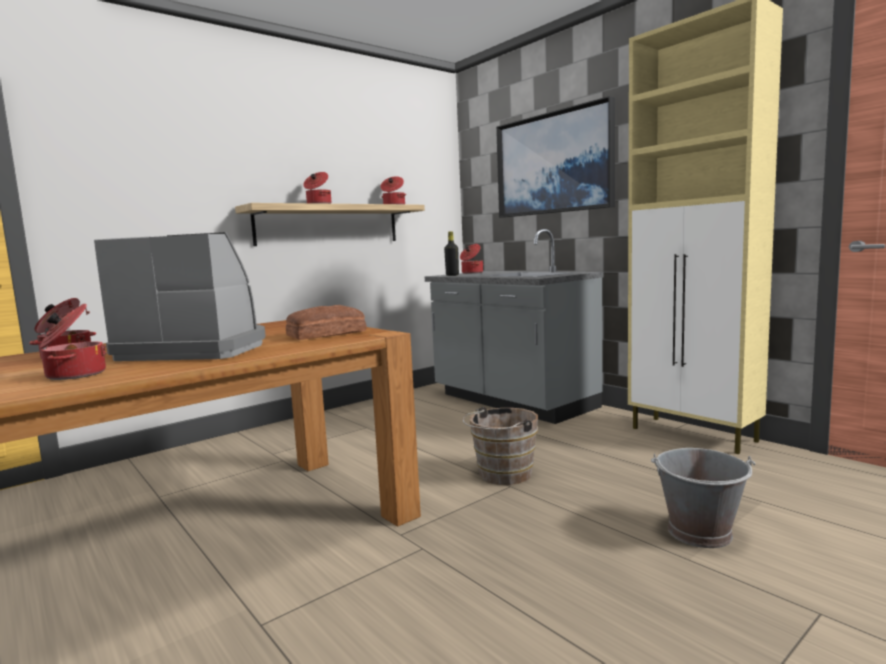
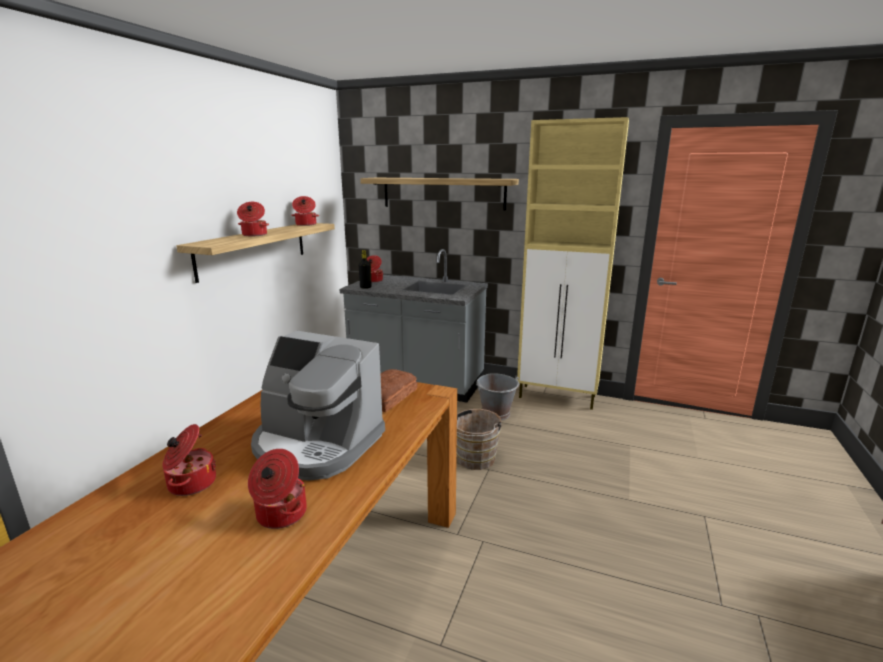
camera: 30 degrees left, 10 degrees up
coffee machine [94,232,266,361] -> coffee machine turned 135 degrees counterclockwise [251,331,385,481]
picture [496,96,615,218] -> shelf [360,178,519,211]
grey bucket [651,448,755,548] -> grey bucket moved to [476,373,519,421]

